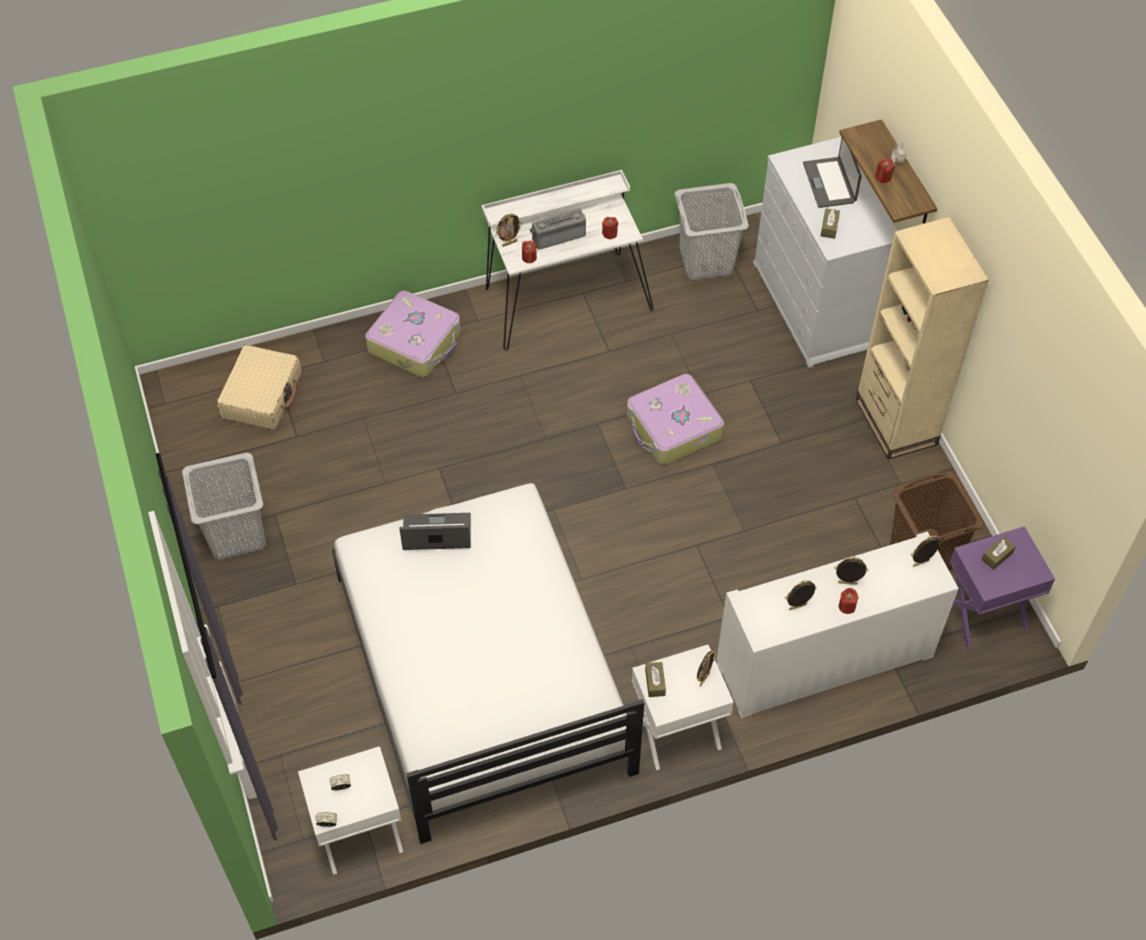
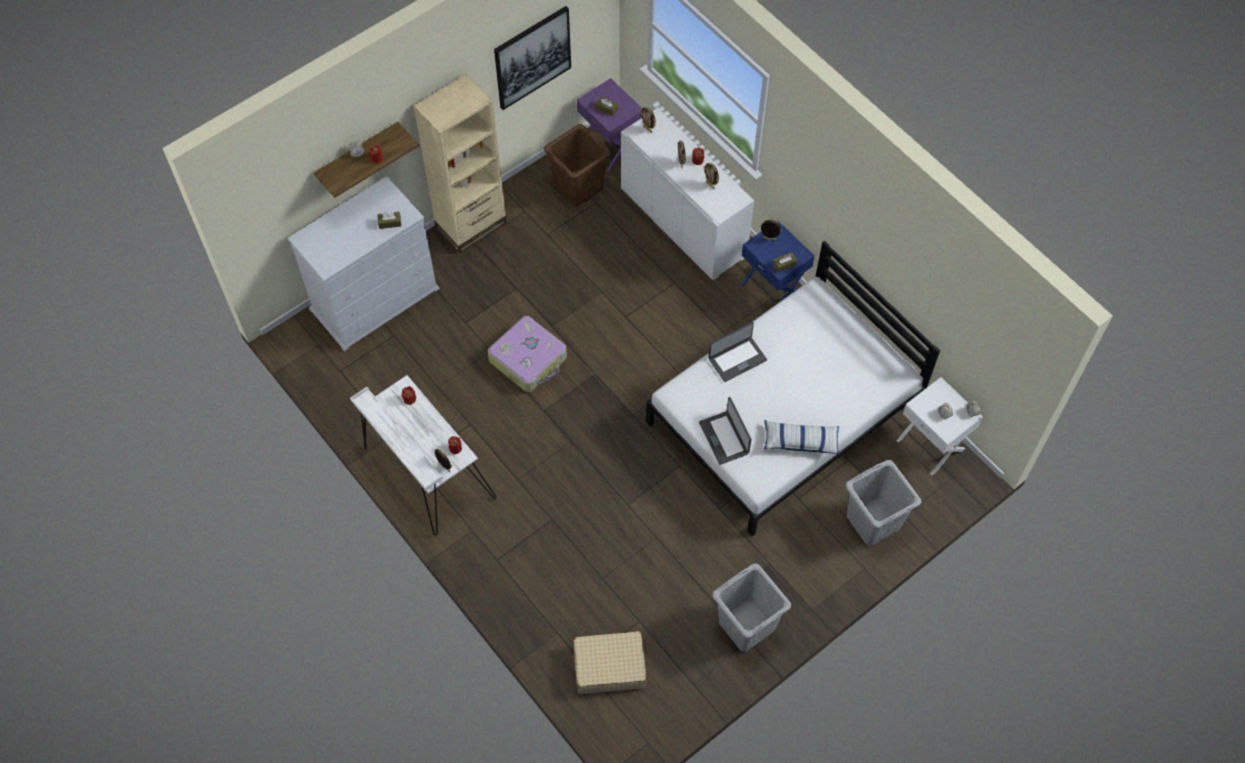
camera: 110 degrees left, 5 degrees up
suitcase [365,290,461,377] -> none
radio [530,209,586,250] -> none
white nightstand [632,645,734,770] -> blue nightstand [740,220,815,302]
grey laundry basket [675,183,749,280] -> grey laundry basket moved to [846,460,921,546]
laptop [803,138,862,208] -> laptop moved to [708,321,767,382]
none -> picture [494,6,571,110]
none -> pillow [764,420,840,455]

